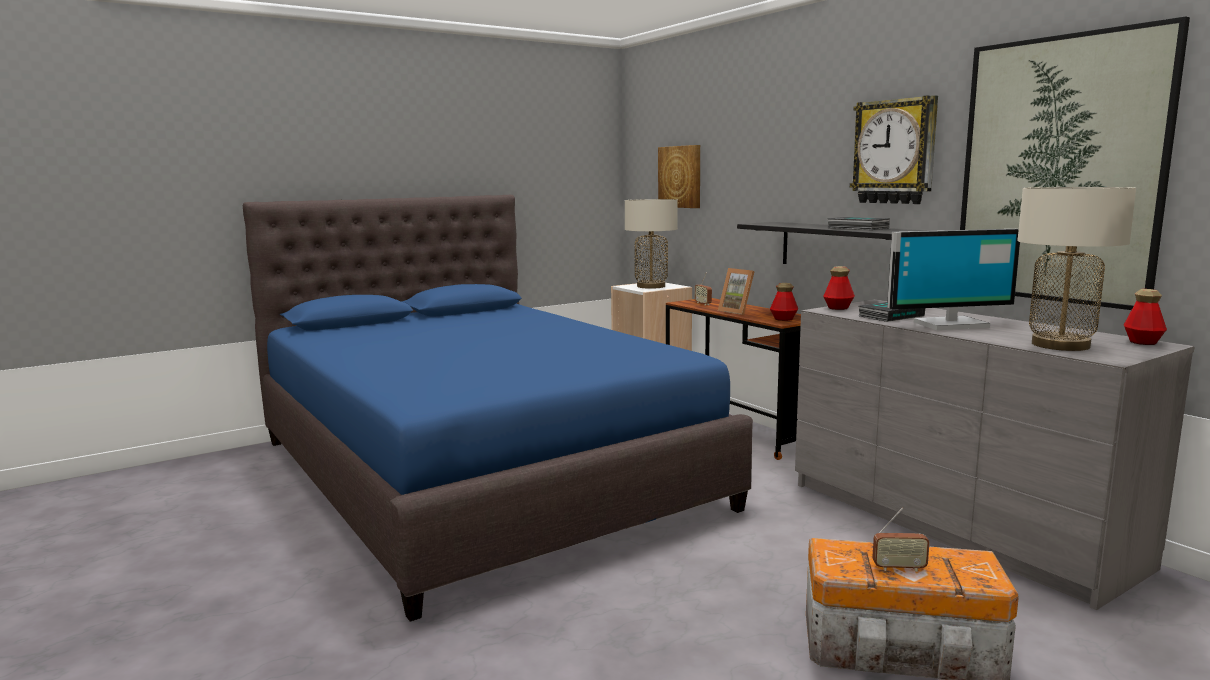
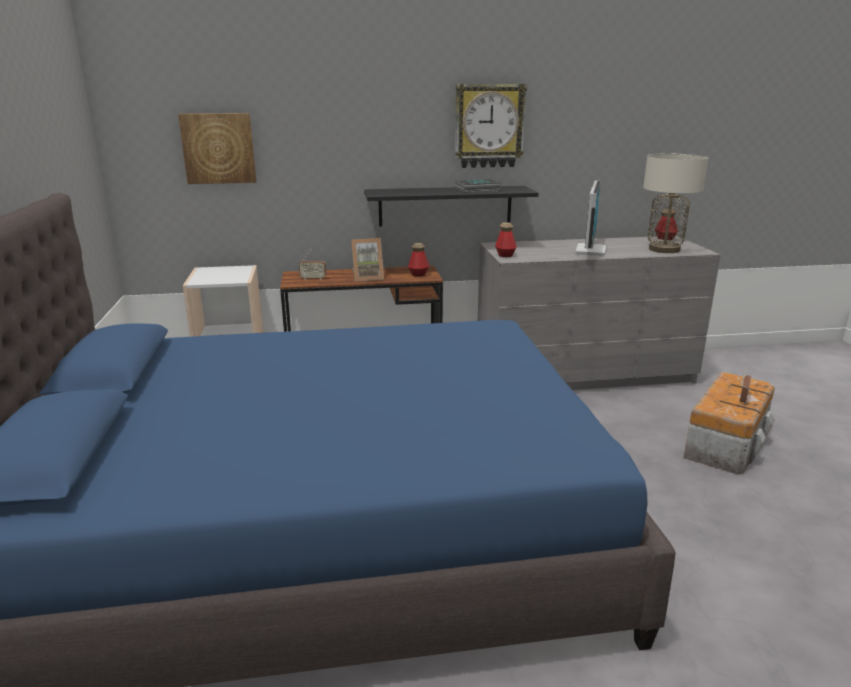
camera: 65 degrees left, 10 degrees up
table lamp [625,199,678,289] -> none
book [859,302,925,322] -> none
picture [960,16,1190,310] -> none

